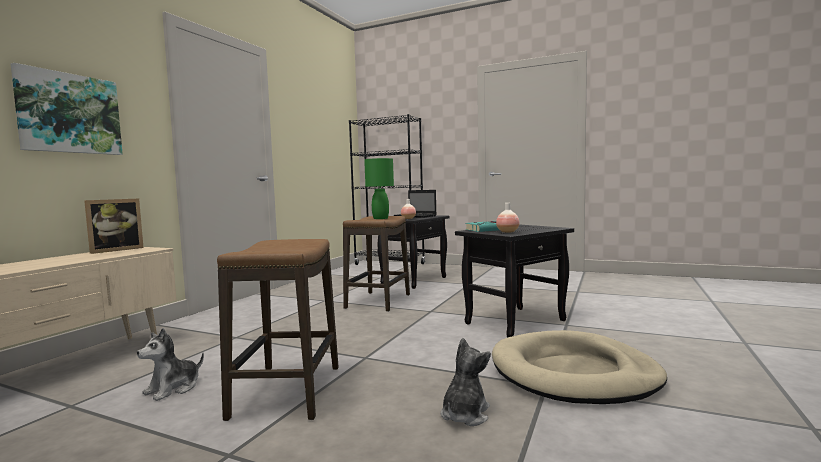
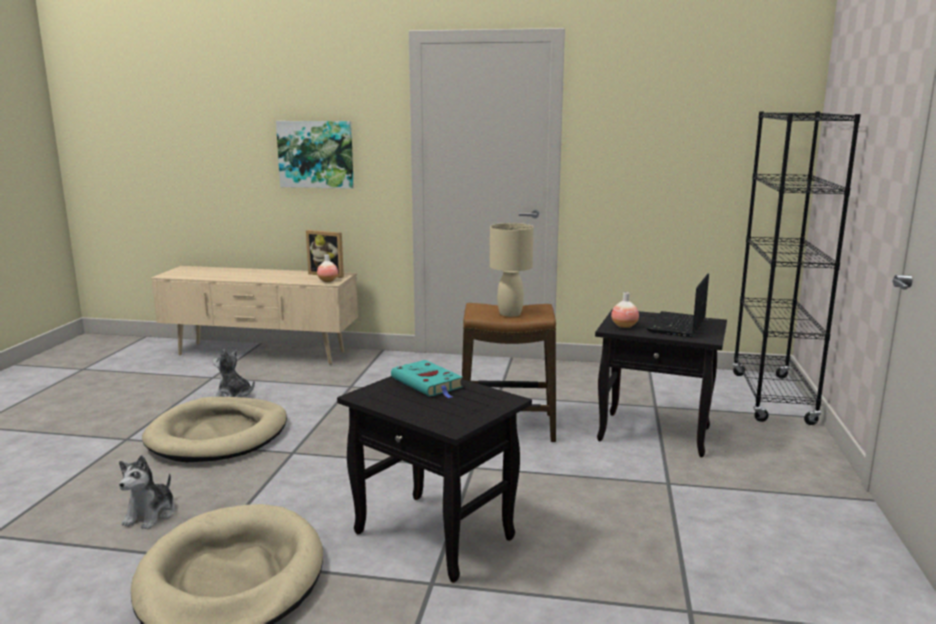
camera: 75 degrees right, 10 degrees up
stool [217,239,339,421] -> beige dog bed [142,397,287,462]
green table lamp [364,158,394,219] -> beige table lamp [490,223,534,317]
plush toy [441,338,491,426] -> plush toy turned 90 degrees clockwise [119,455,175,529]
vase [496,203,520,233] -> vase moved to [317,254,338,282]

